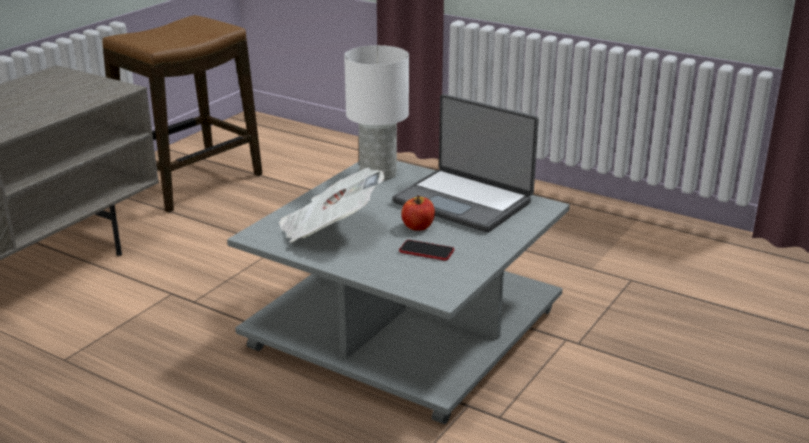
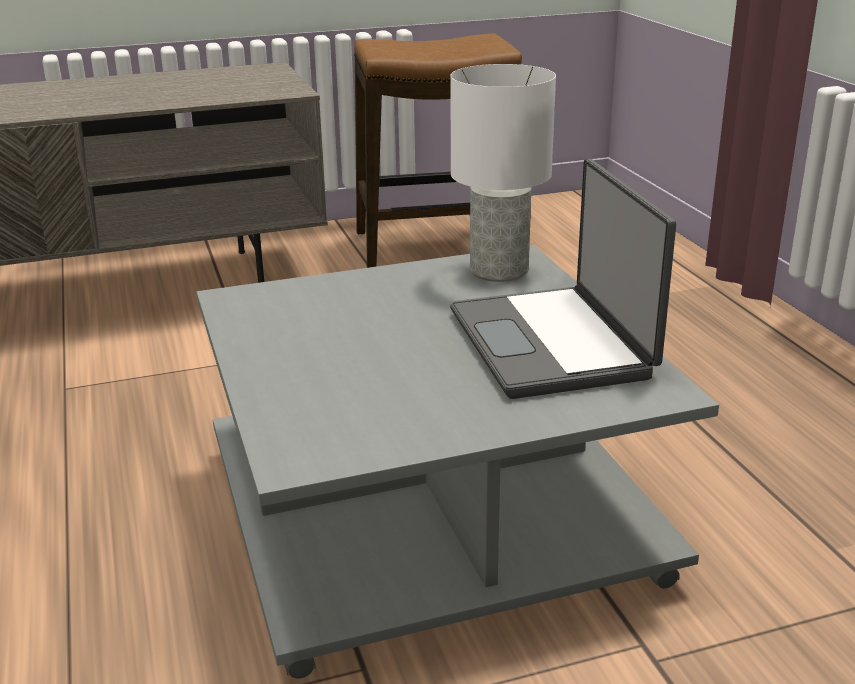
camera: 40 degrees right, 0 degrees up
newspaper [279,168,384,243] -> none
phone [399,240,454,261] -> none
apple [401,195,435,231] -> none

